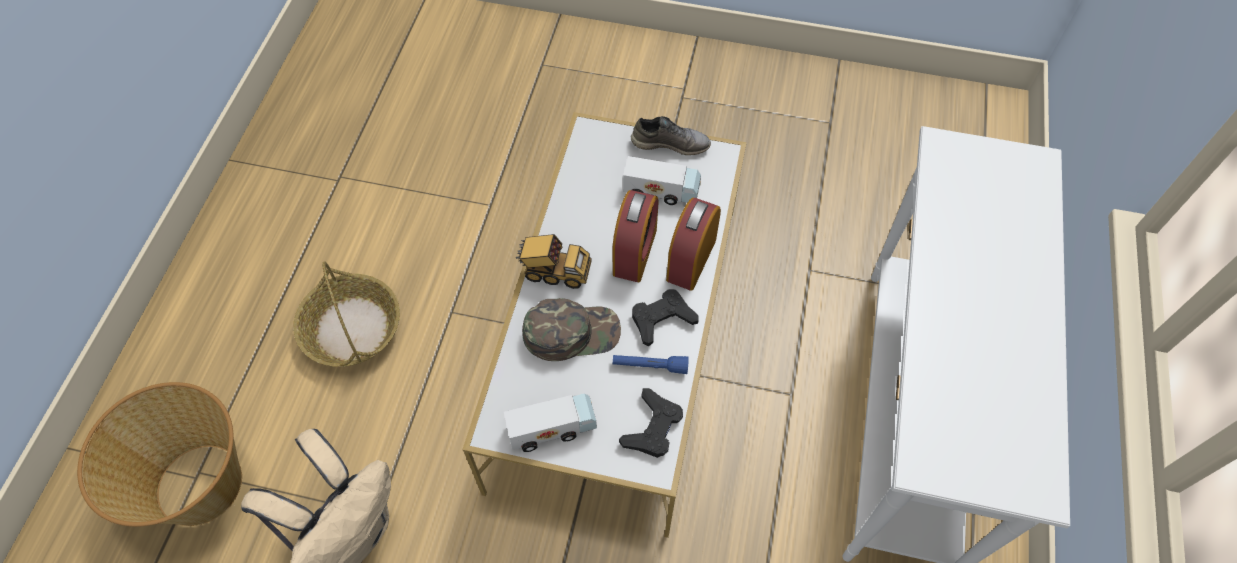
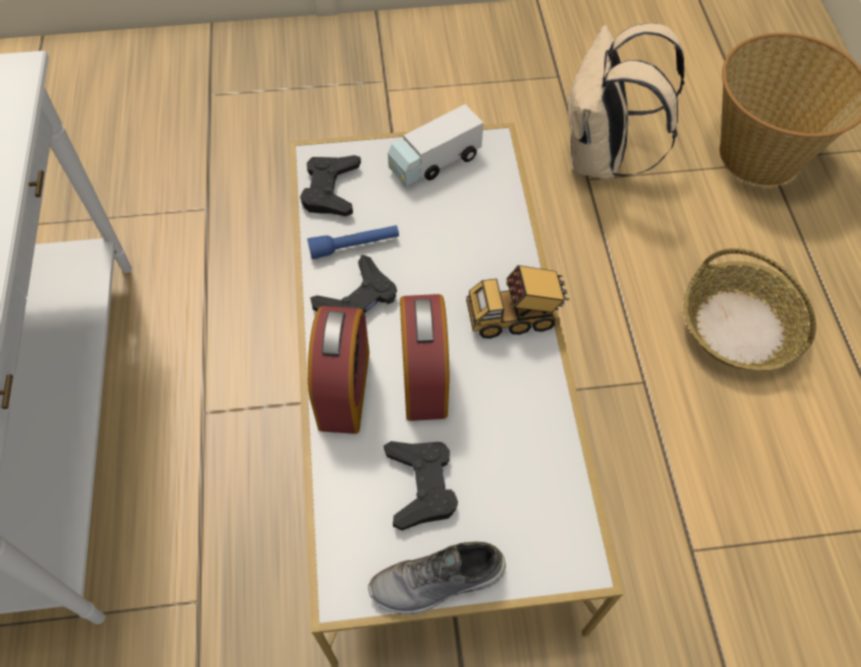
camera: 160 degrees right, 0 degrees up
green cap [522,298,621,361] -> none
toy truck [623,156,701,205] -> black game controller [384,441,458,530]

